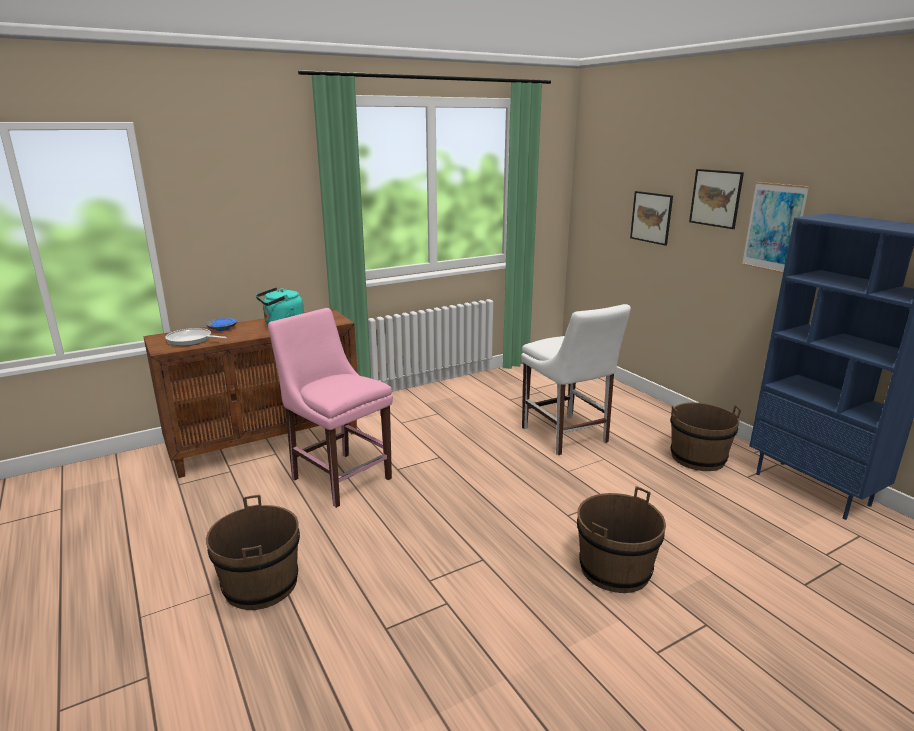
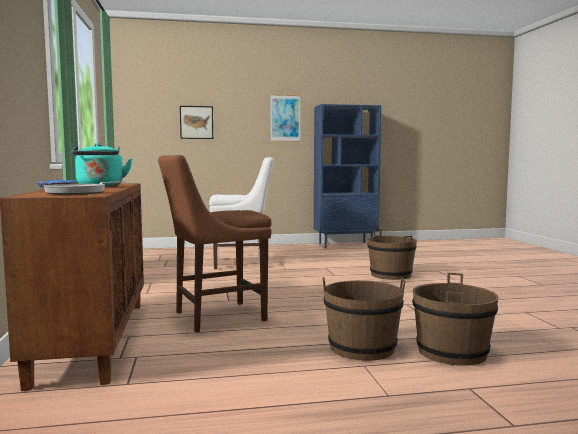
camera: 70 degrees left, 15 degrees down
pink chair [268,308,393,508] -> brown chair [158,155,272,332]
brown bucket [670,402,741,471] -> brown bucket moved to [412,273,499,365]
picture [689,169,744,229] -> none

